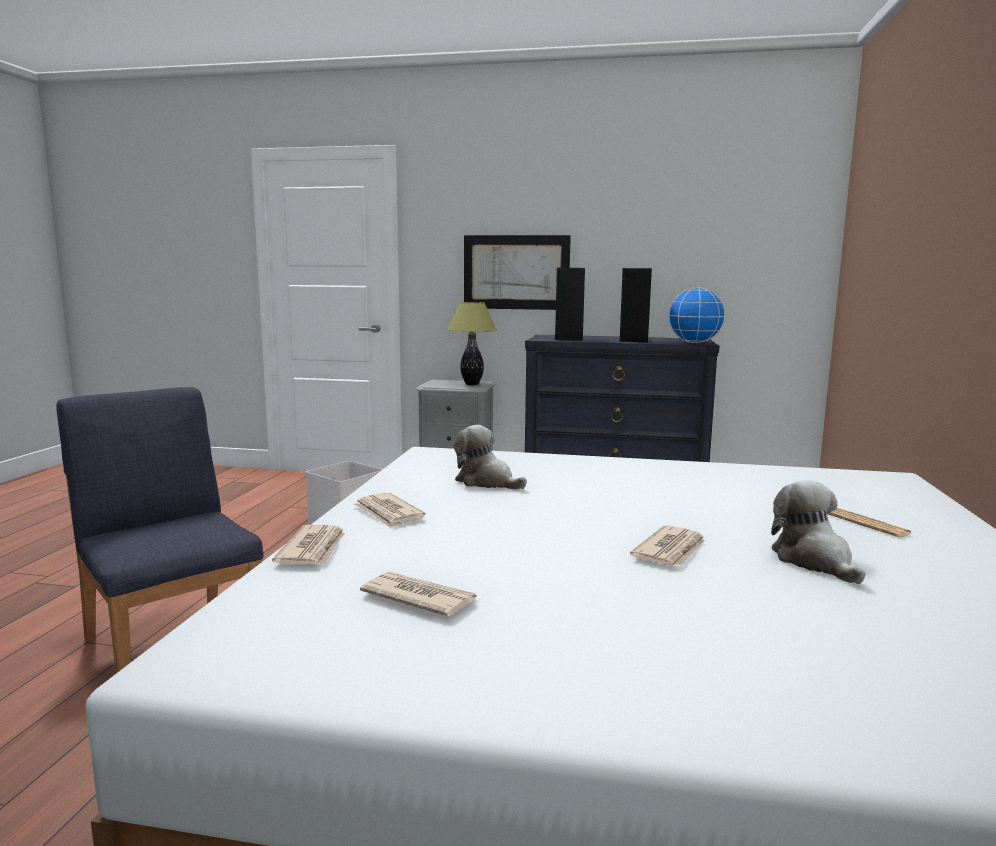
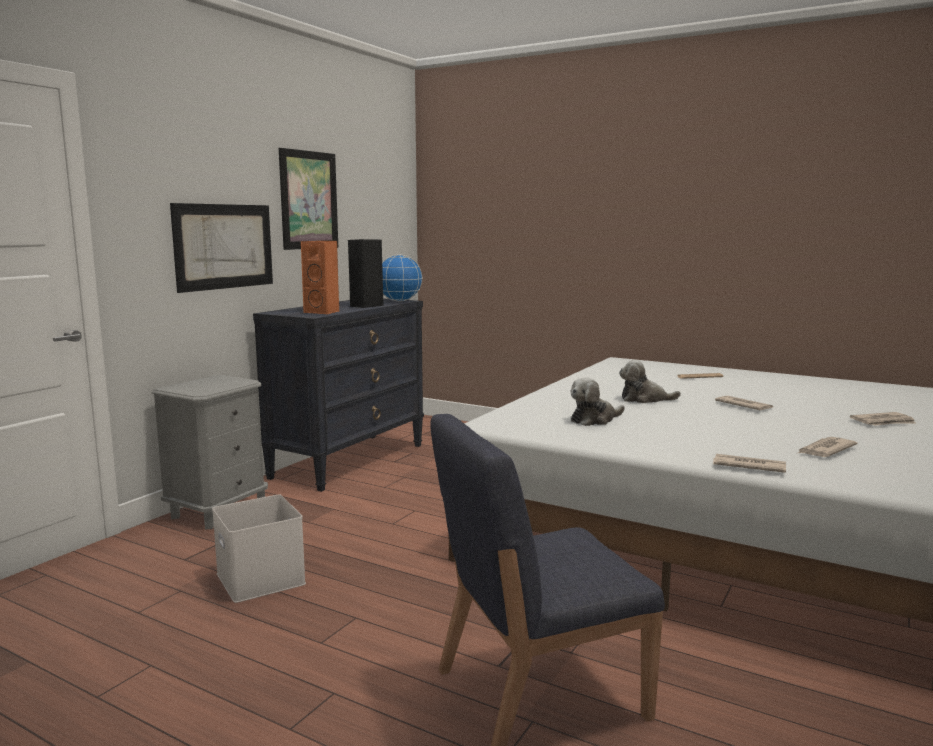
camera: 70 degrees left, 0 degrees up
newspaper [353,492,426,529] -> newspaper moved to [850,412,916,426]
table lamp [447,302,497,385] -> none
black speaker [555,268,585,340] -> orange speaker [301,241,339,314]
plush toy [771,480,865,584] -> plush toy moved to [619,360,681,403]
none -> picture [279,148,338,250]

